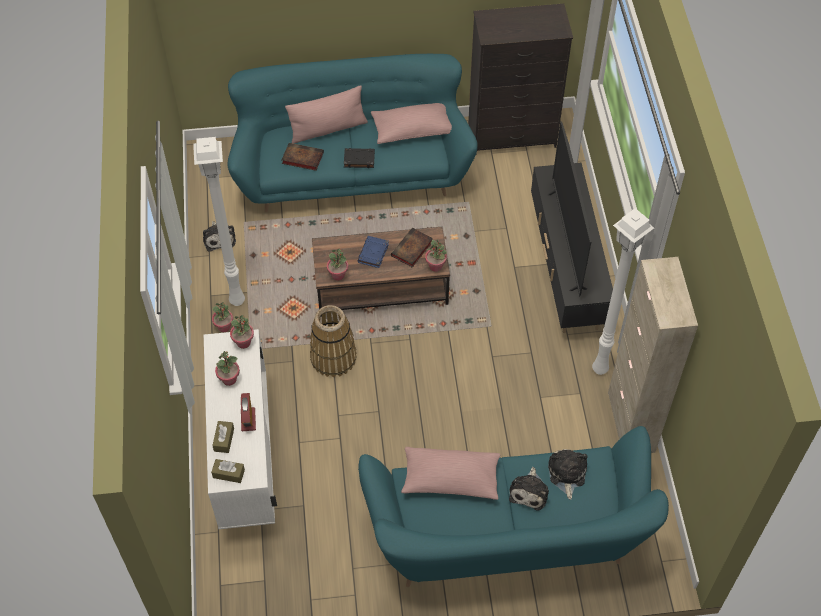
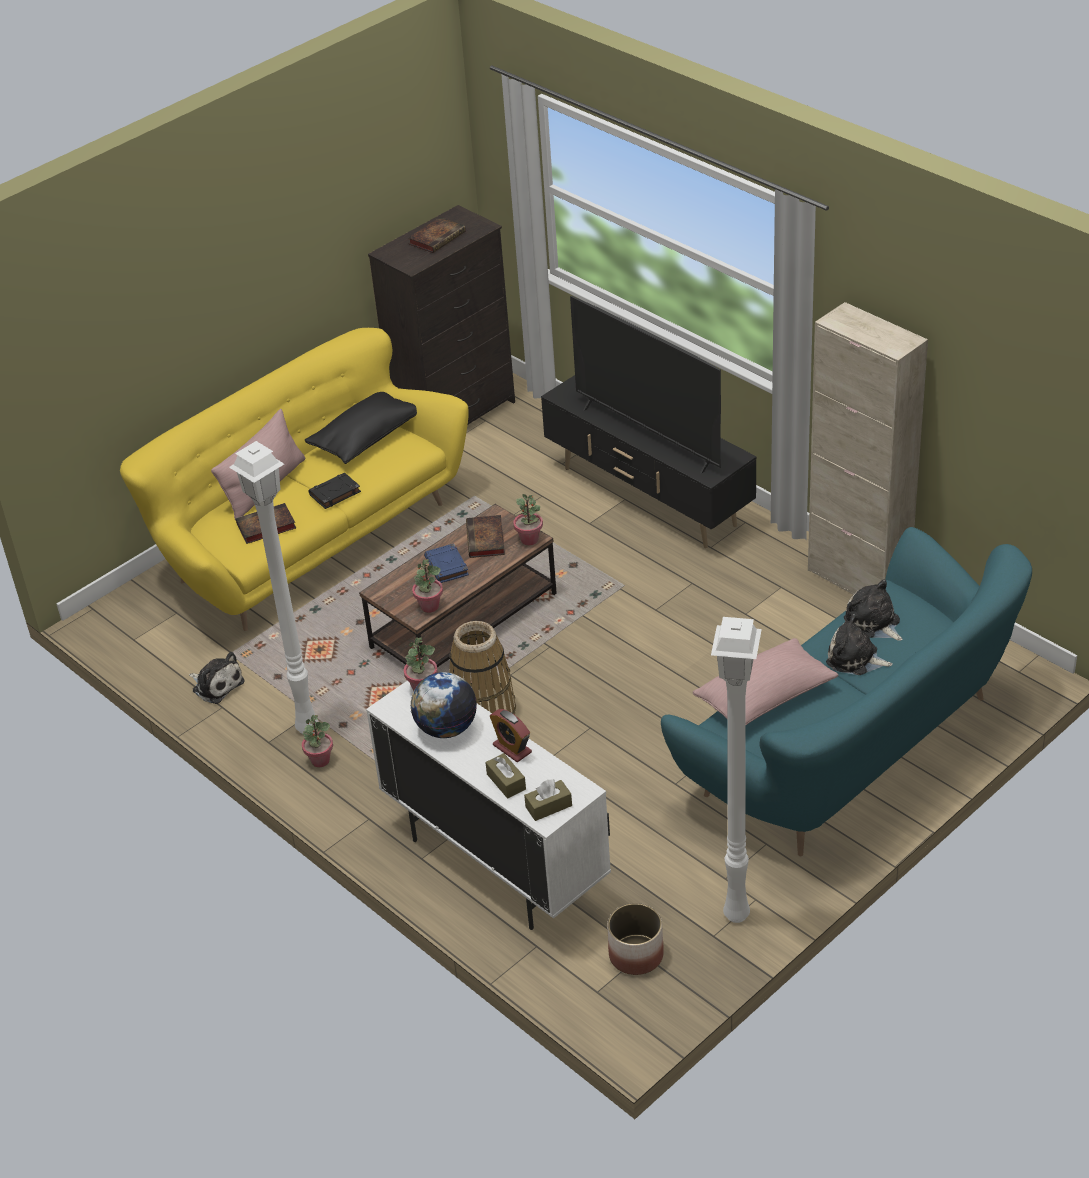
camera: 35 degrees left, 15 degrees down
potted plant [215,351,240,386] -> globe [410,672,477,738]
turquoise sofa [227,54,478,212] -> yellow sofa [120,328,469,631]
pink pillow [371,103,452,144] -> black pillow [305,392,417,464]
plush toy [509,467,549,511] -> plush toy turned 135 degrees clockwise [826,614,893,675]
white floor lamp [592,208,654,375] -> white floor lamp moved to [711,617,762,923]
none -> book [408,217,466,253]
none -> planter [607,903,664,975]

